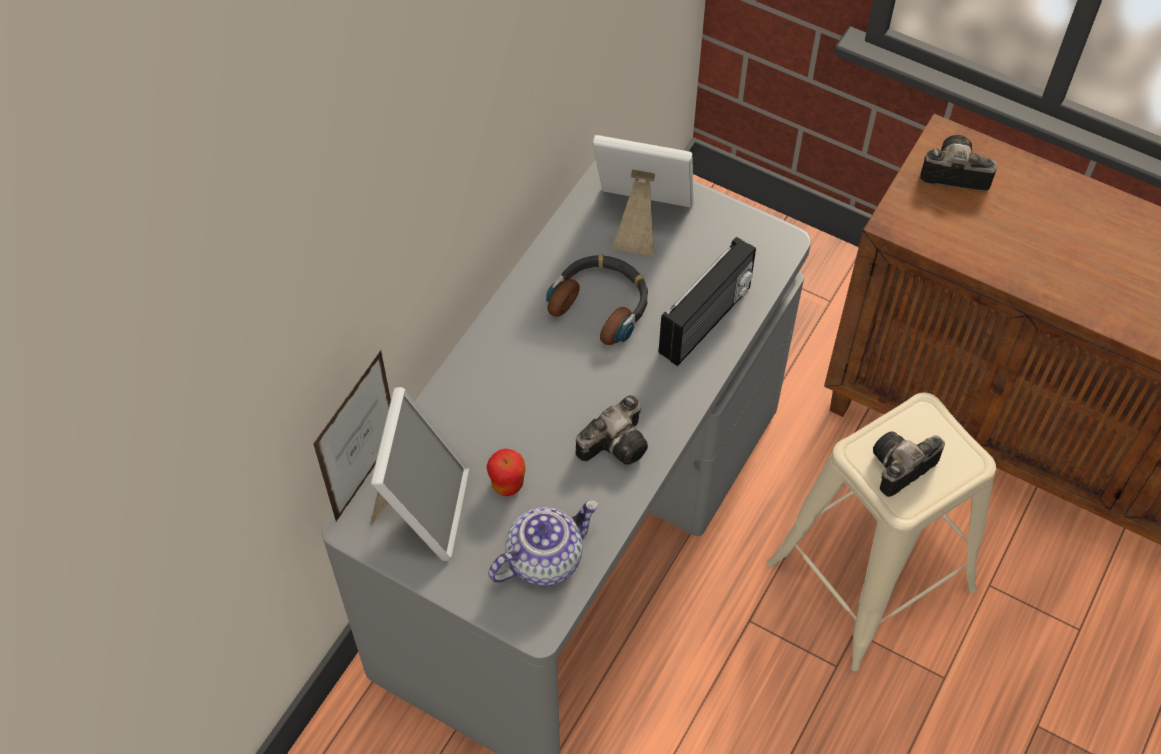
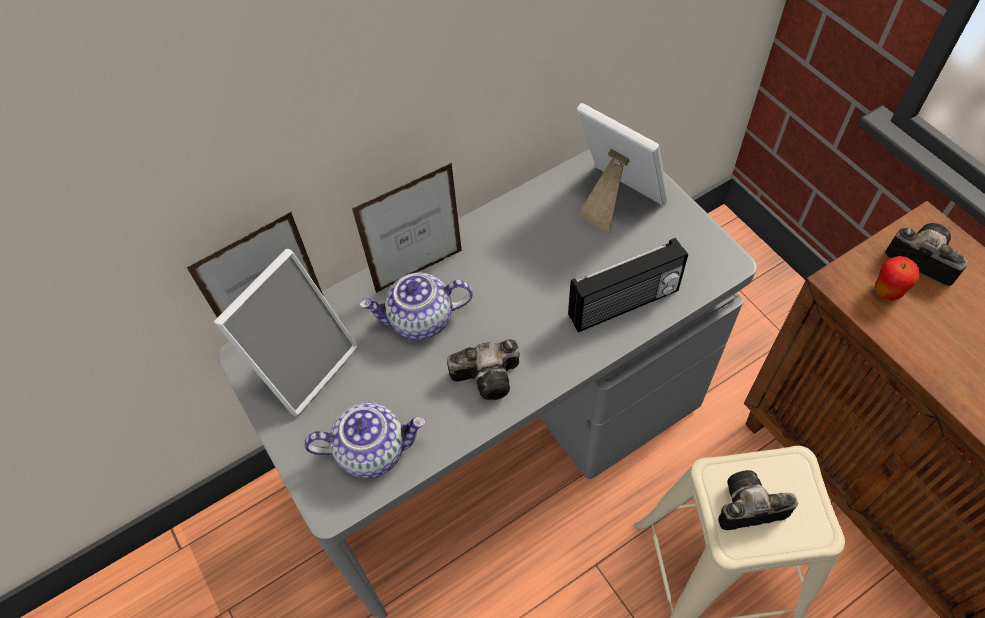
camera: 30 degrees right, 0 degrees up
apple [486,449,526,497] -> apple moved to [875,256,919,300]
headphones [546,254,648,345] -> none
none -> picture frame [352,163,462,293]
none -> teapot [360,273,473,340]

